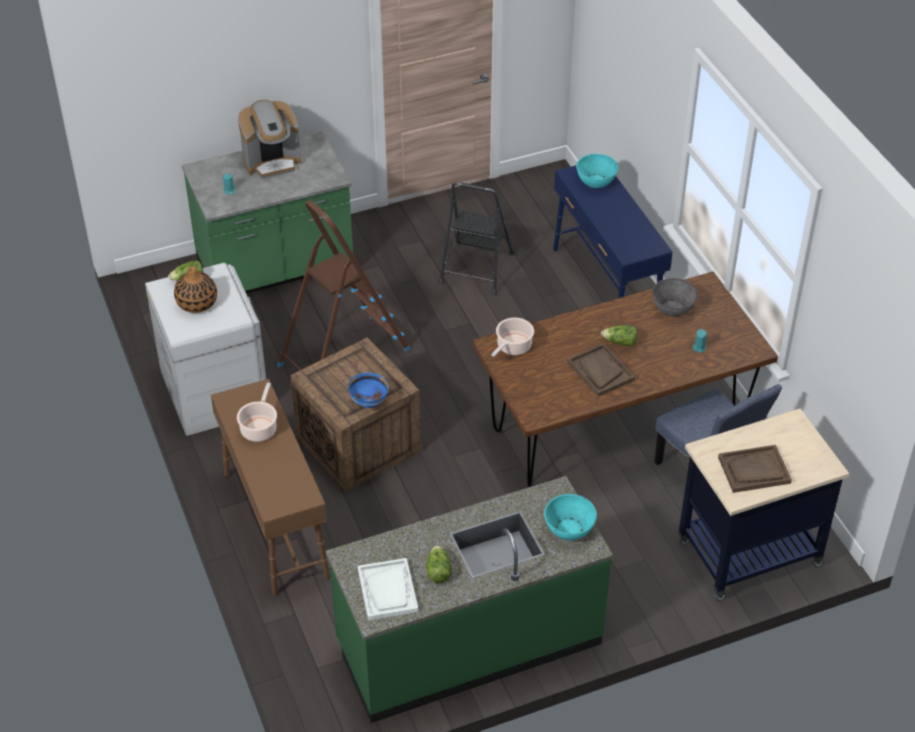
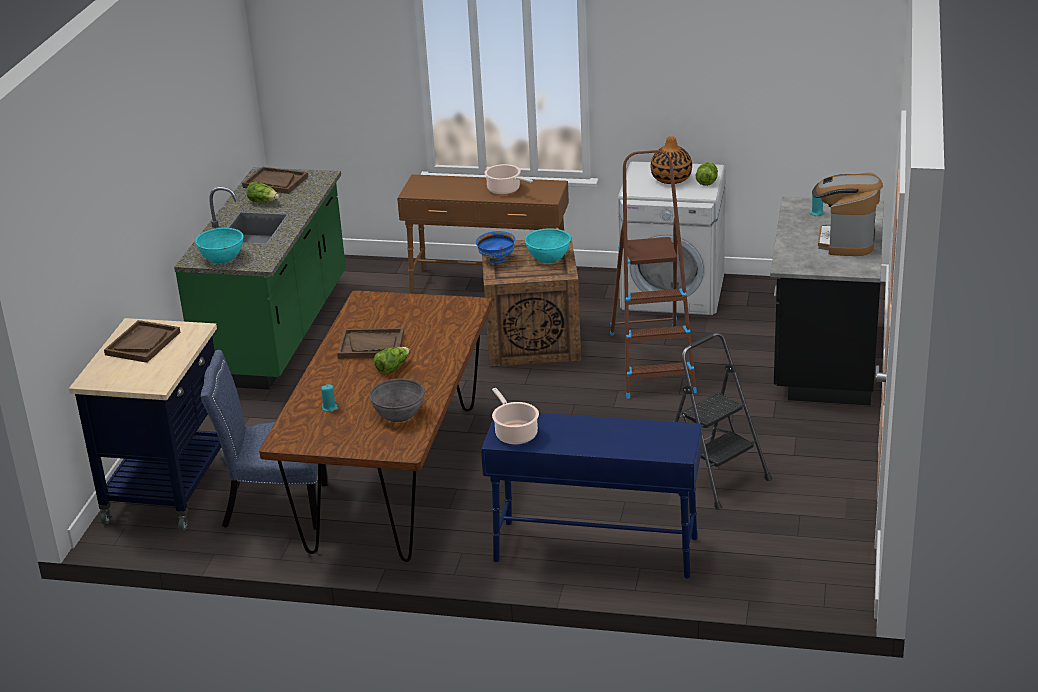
camera: 125 degrees right, 15 degrees down
green counter [182,131,353,294] -> black counter [770,197,884,406]
white tray [358,558,418,620] -> brown tray [242,167,308,194]
cooking pot [491,318,534,357] -> cooking pot moved to [492,388,539,444]
turquoise bowl [576,154,618,188] -> turquoise bowl moved to [525,228,571,263]

